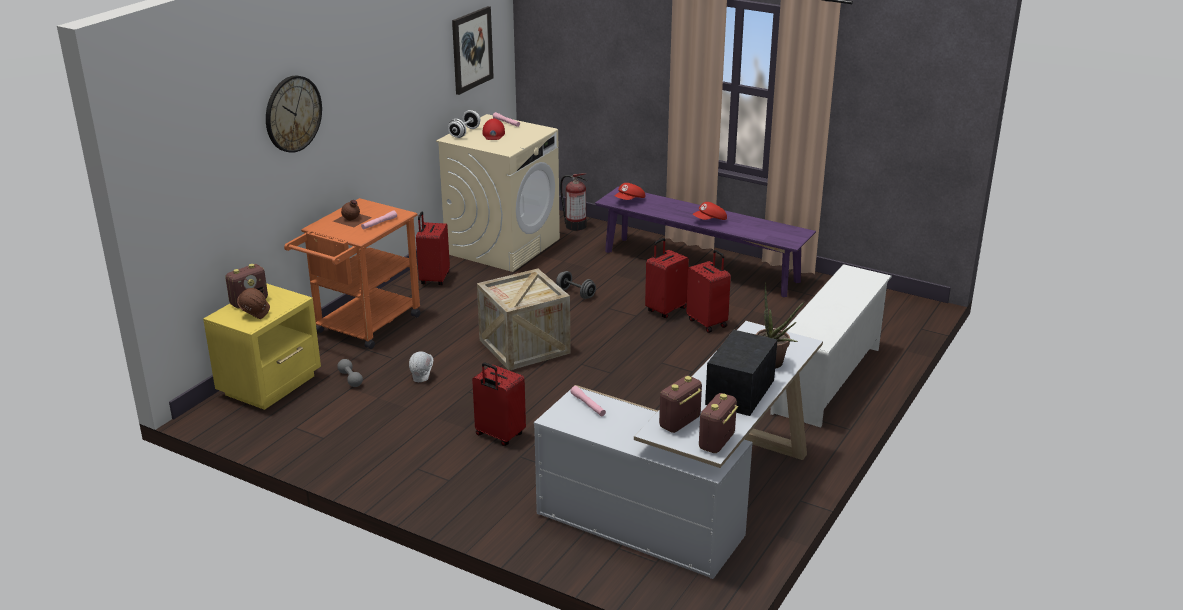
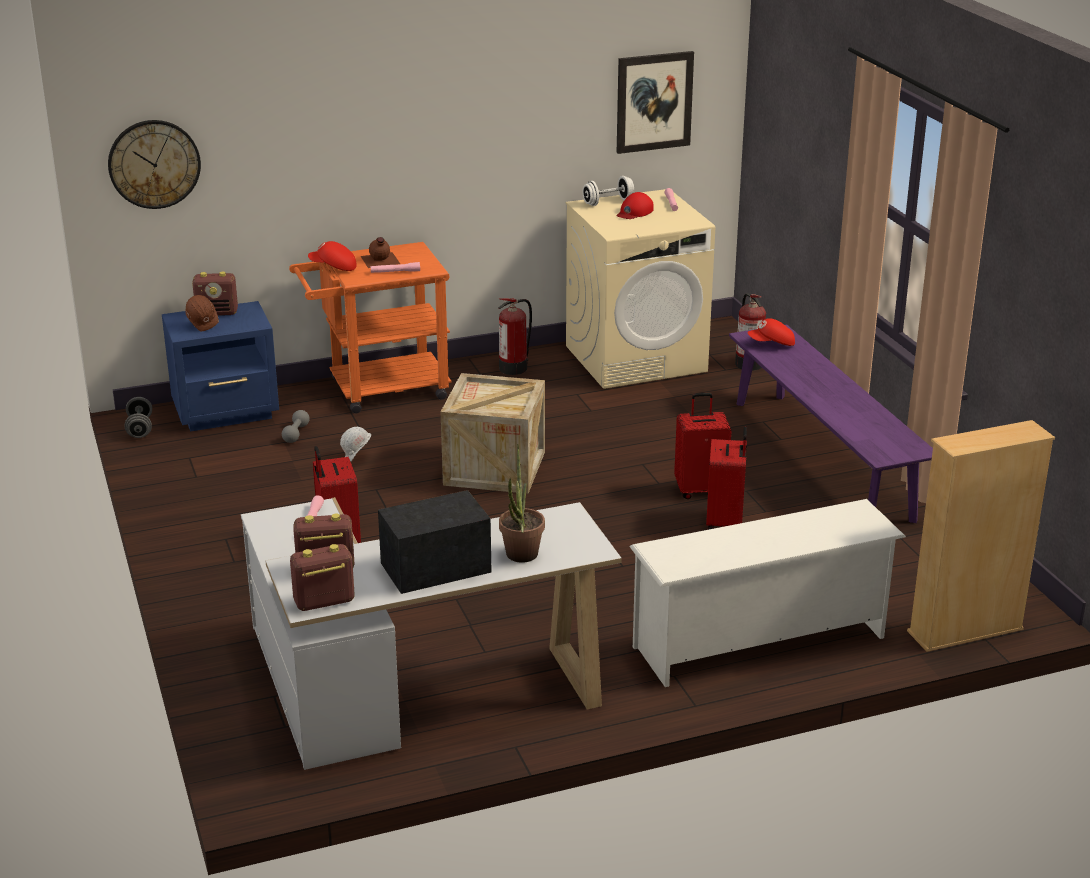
camera: 40 degrees right, 0 degrees up
yellow nightstand [203,283,321,410] -> blue nightstand [162,301,279,432]
wall clock [266,76,322,153] -> wall clock moved to [108,120,201,209]
red suitcase [416,212,450,285] -> fire extinguisher [498,298,532,375]
grey dumbbell [556,271,596,299] -> grey dumbbell moved to [125,397,152,438]
red cap [693,202,727,220] -> red cap moved to [308,241,356,271]
none -> beige bookcase [907,420,1055,652]

